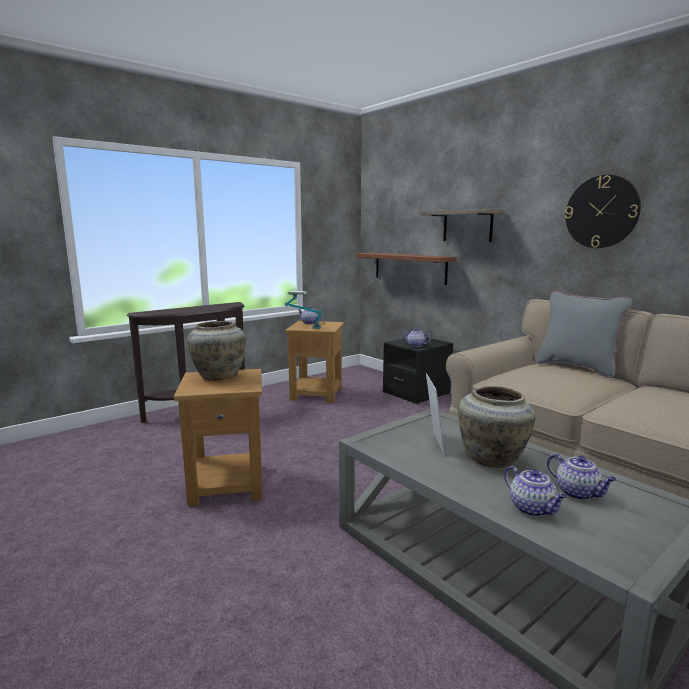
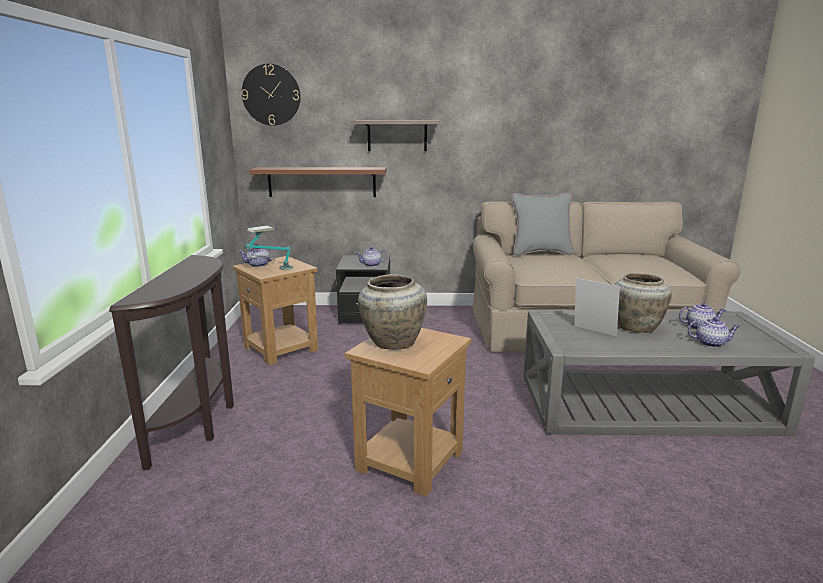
camera: 50 degrees left, 5 degrees up
wall clock [565,175,641,248] -> wall clock moved to [241,64,300,126]

